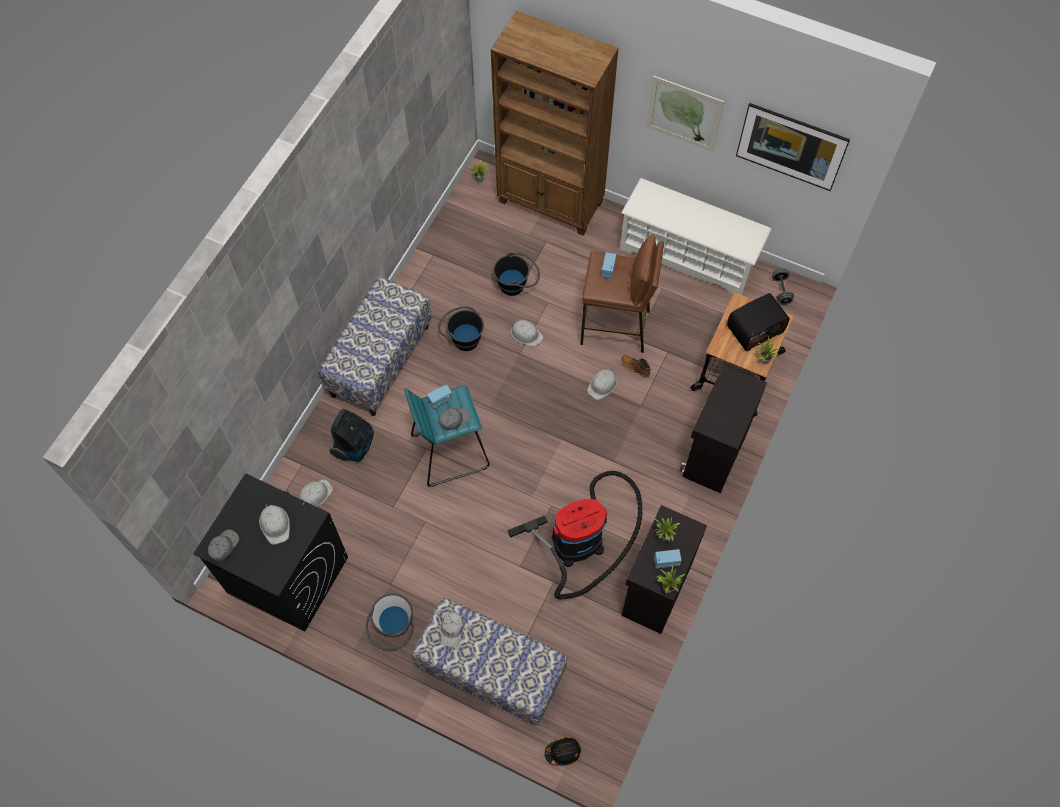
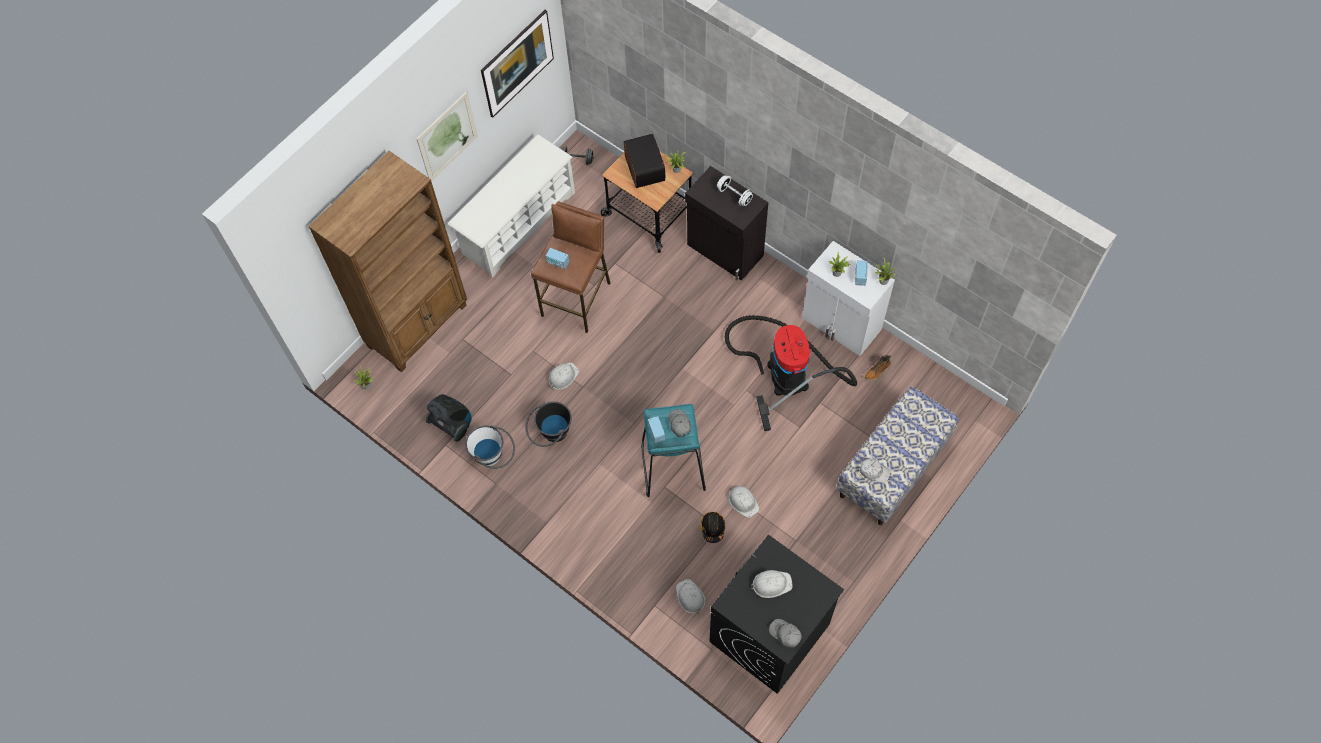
camera: 75 degrees left, 0 degrees up
bench [318,277,432,416] -> none
vacuum cleaner [329,409,374,462] -> vacuum cleaner moved to [426,394,472,442]
white bucket [366,593,414,650] -> white bucket moved to [465,425,515,469]
black bucket [493,252,540,296] -> none
black hard hat [545,737,582,766] -> black hard hat moved to [701,512,725,543]
white hard hat [587,369,617,400] -> white hard hat moved to [728,486,760,518]
boot [621,355,651,378] -> boot moved to [864,355,891,381]
black cabinet [621,505,707,634] -> white cabinet [802,241,895,356]
none -> white dumbbell [717,175,753,206]

